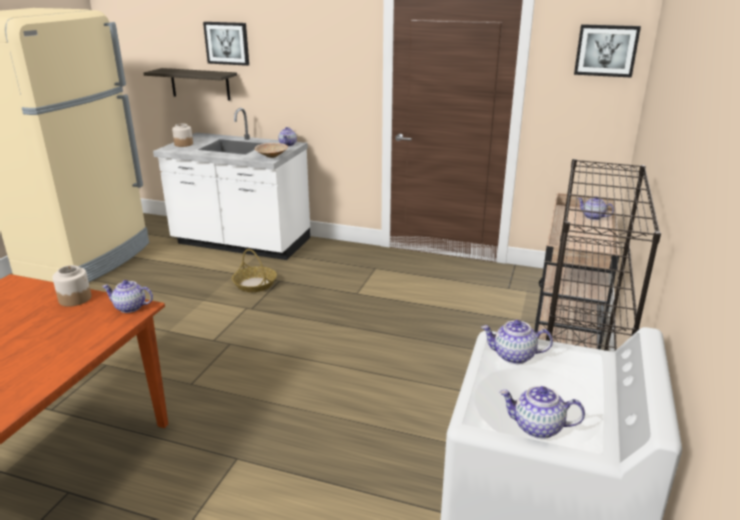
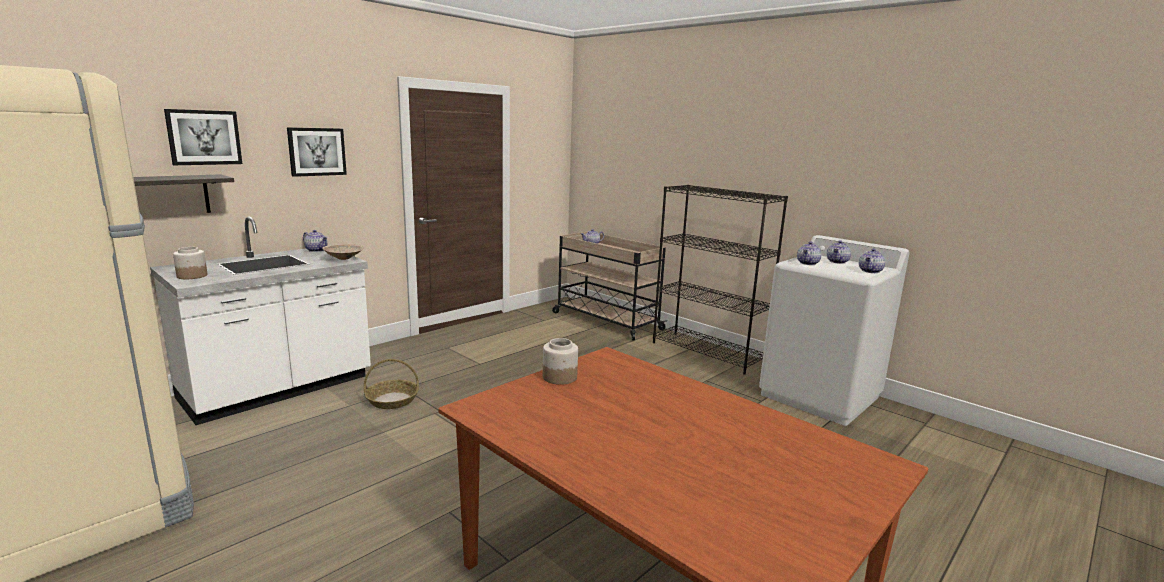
camera: 65 degrees left, 10 degrees down
teapot [102,280,153,313] -> teapot moved to [827,240,851,264]
picture [574,24,641,78] -> picture moved to [287,127,347,177]

